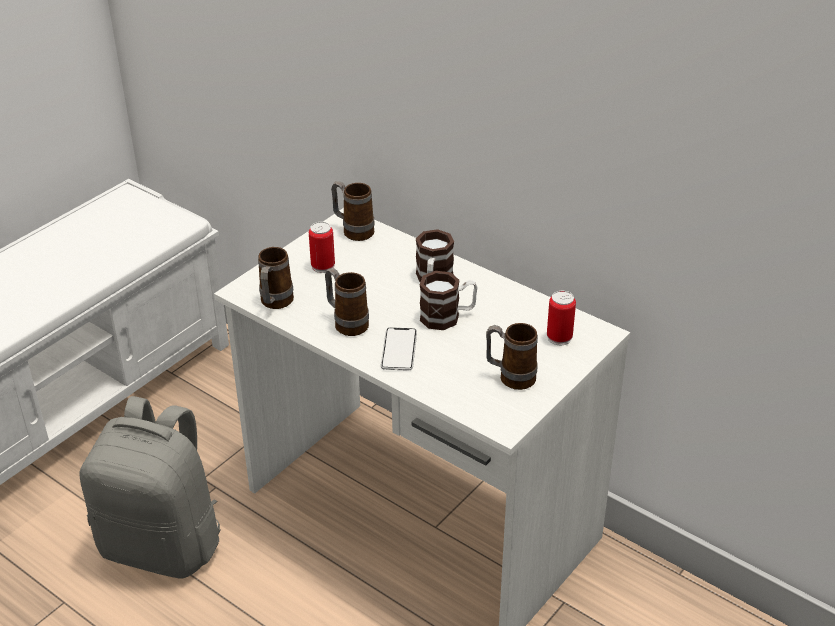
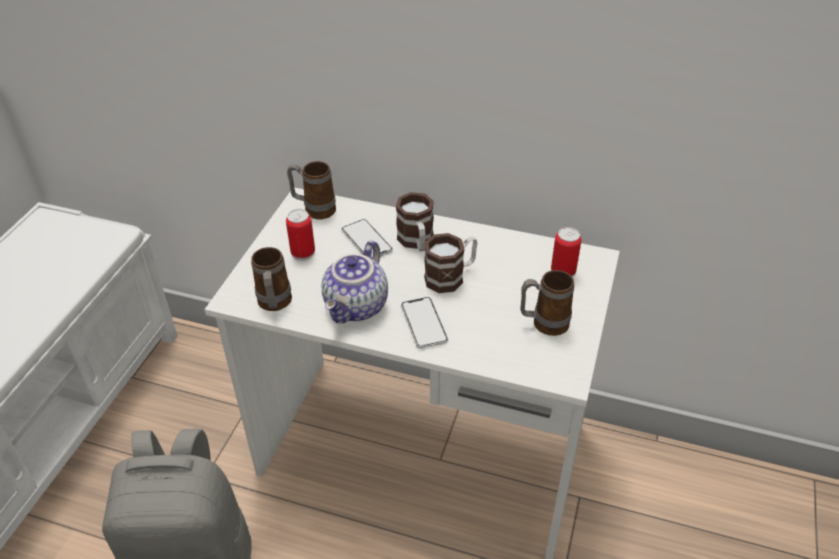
camera: 20 degrees left, 5 degrees up
mug [325,268,369,336] -> teapot [322,240,388,323]
none -> phone [341,219,393,259]

